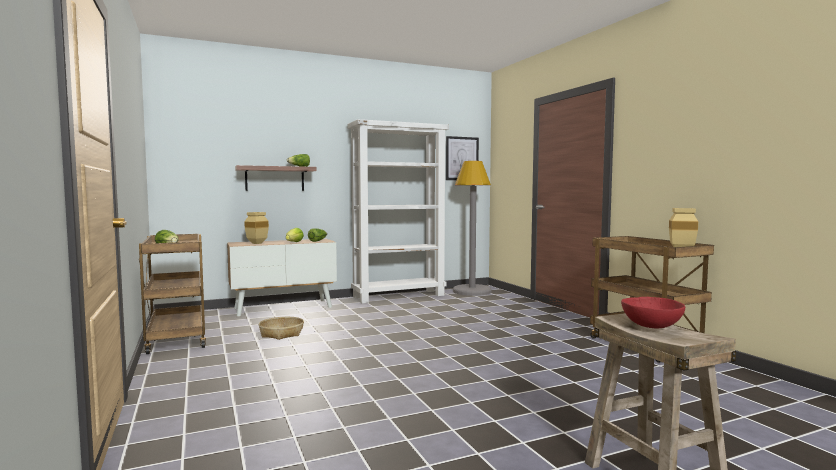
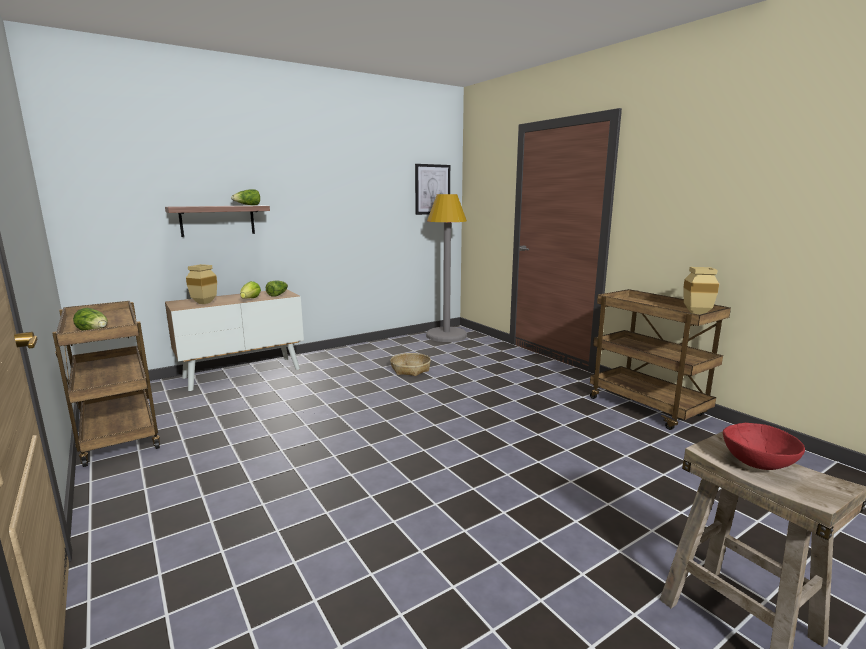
camera: 10 degrees left, 10 degrees up
basket [259,317,304,340] -> basket moved to [390,353,431,376]
white bookcase [348,119,449,303] -> none

